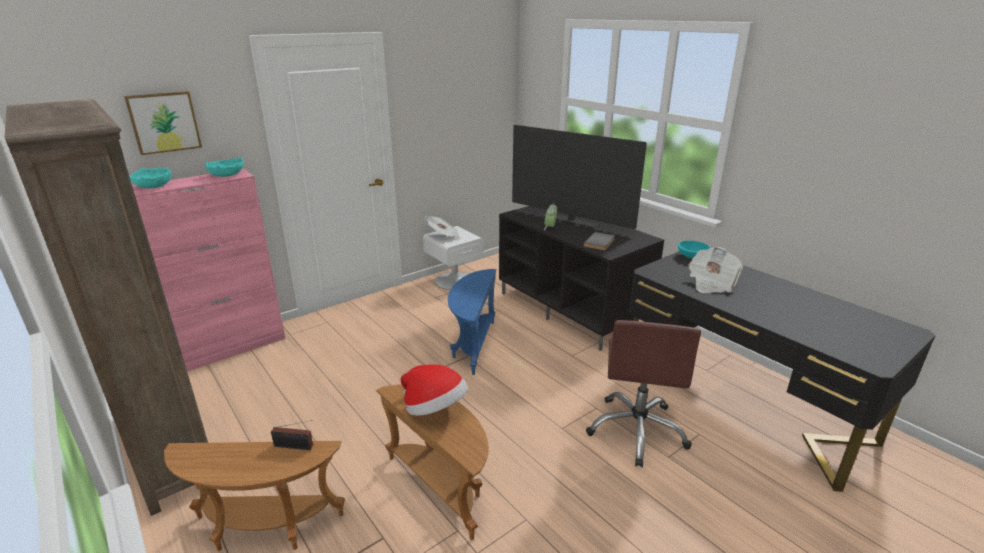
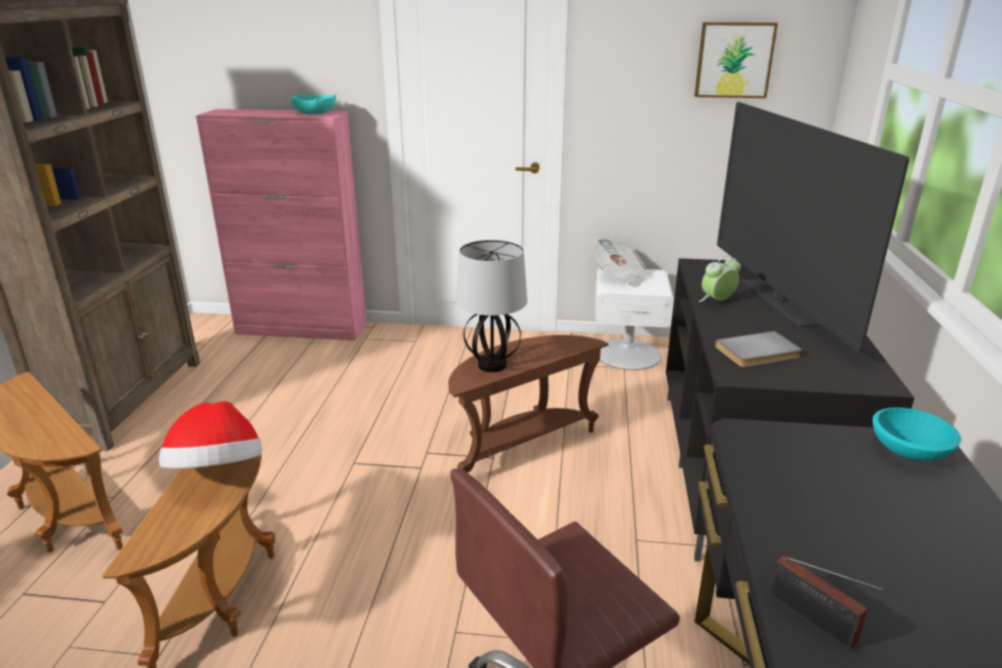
camera: 45 degrees right, 0 degrees up
picture [124,91,202,155] -> picture moved to [695,22,778,98]
turquoise bowl [129,168,171,188] -> none
radio [271,420,313,450] -> radio moved to [769,556,886,650]
blue side table [448,269,496,375] -> brown side table [448,335,609,473]
newspaper [688,247,743,293] -> none
none -> table lamp [456,240,527,372]

